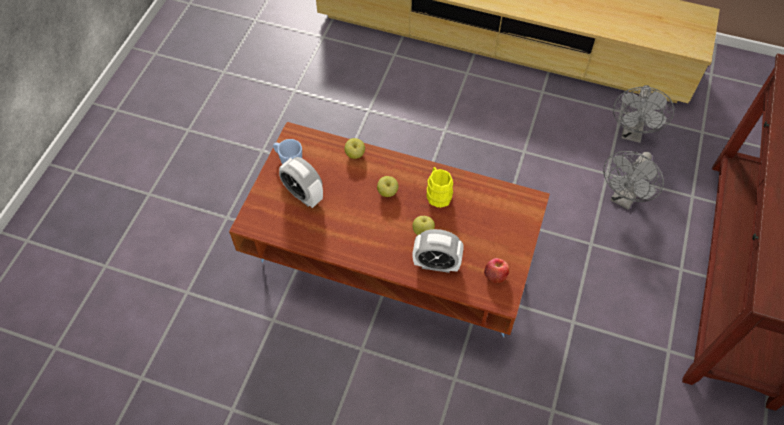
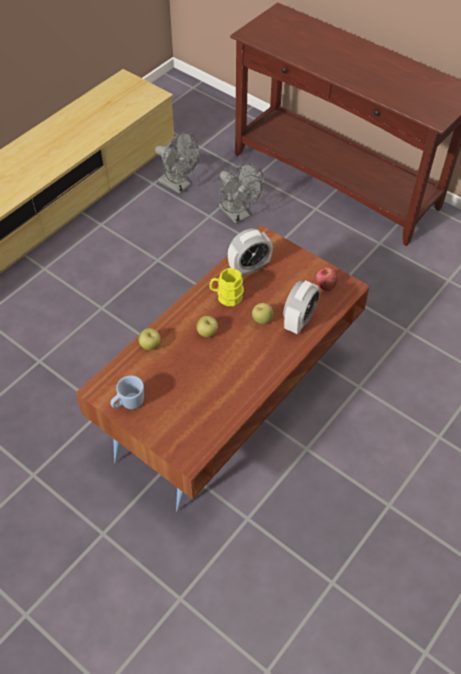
camera: 70 degrees left, 5 degrees down
alarm clock [279,157,323,208] -> alarm clock moved to [228,228,273,276]

